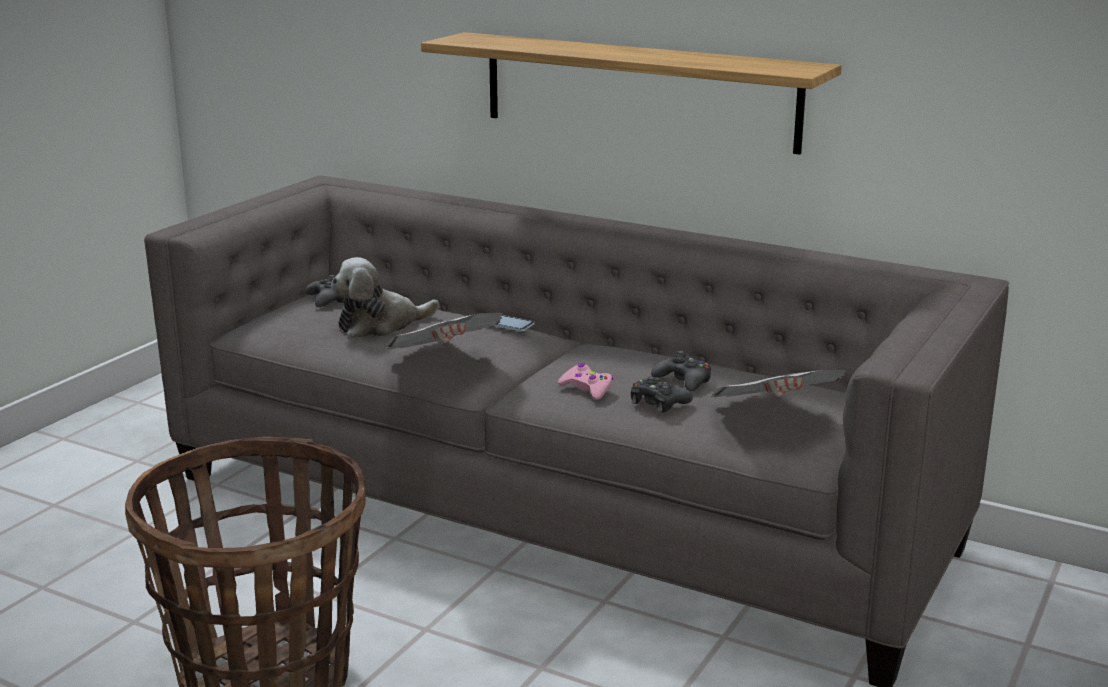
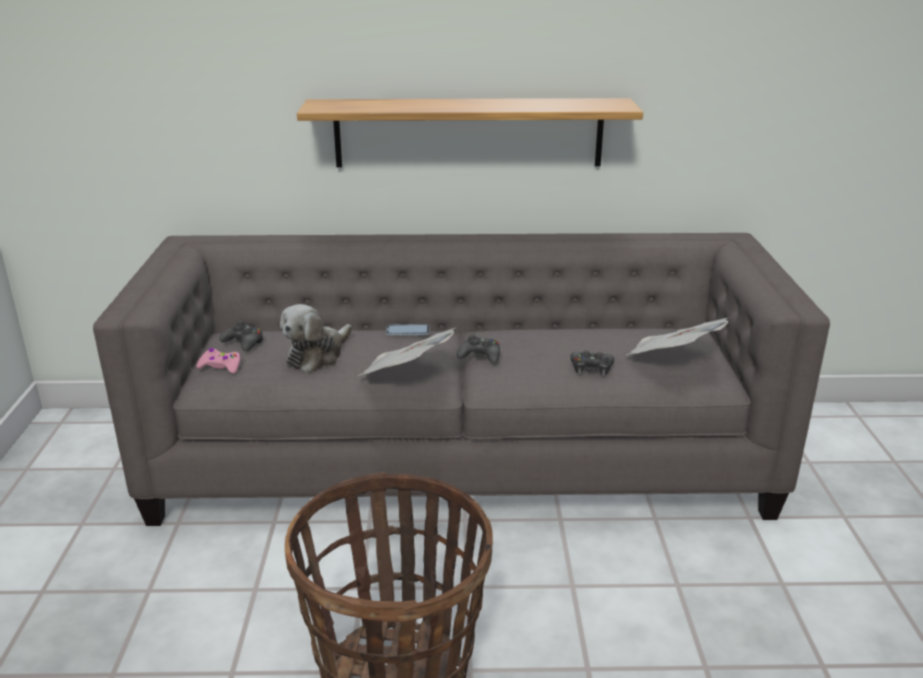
camera: 30 degrees left, 5 degrees up
pink game controller [558,363,613,400] -> pink game controller moved to [196,348,241,374]
black game controller [651,351,711,391] -> black game controller moved to [457,334,500,364]

